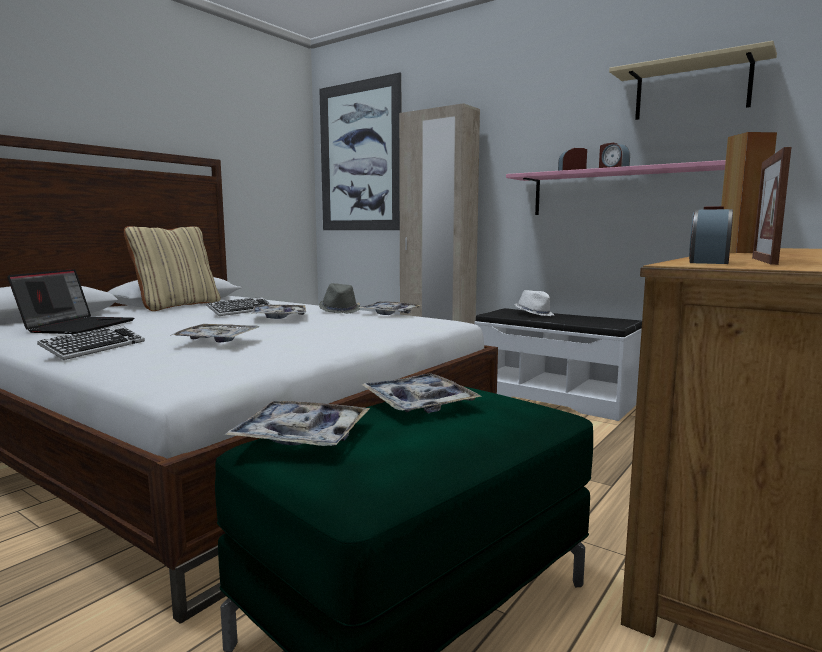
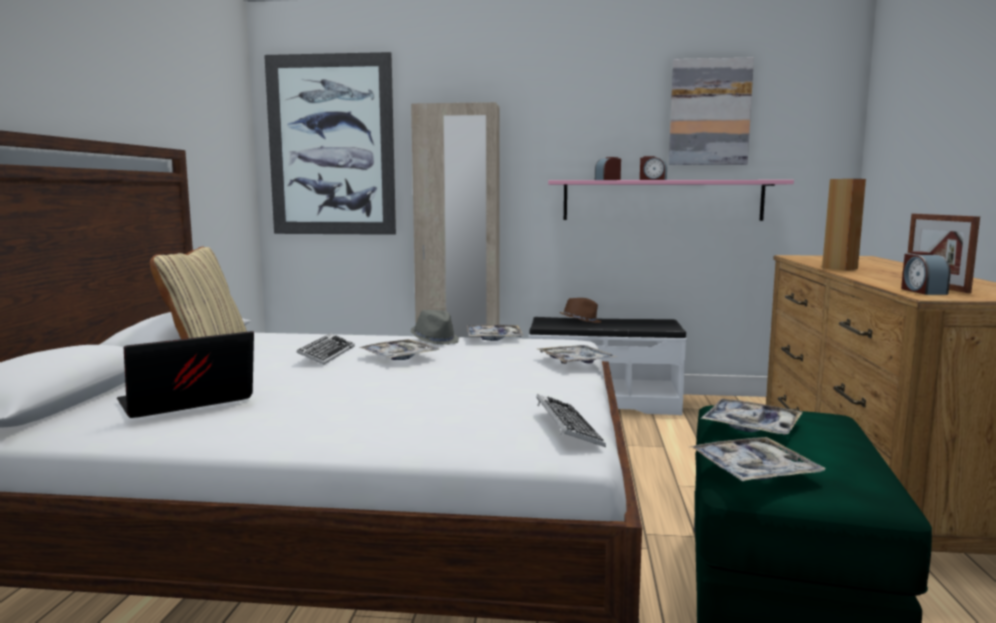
camera: 30 degrees left, 0 degrees up
laptop [7,269,134,334] -> laptop turned 105 degrees counterclockwise [117,331,254,418]
keyboard [37,325,145,360] -> keyboard moved to [536,394,606,447]
tray [170,324,260,342] -> tray moved to [538,345,617,364]
white hat [514,290,554,316] -> brown hat [560,298,601,323]
beige shelf [609,41,777,120] -> picture [669,58,754,165]

